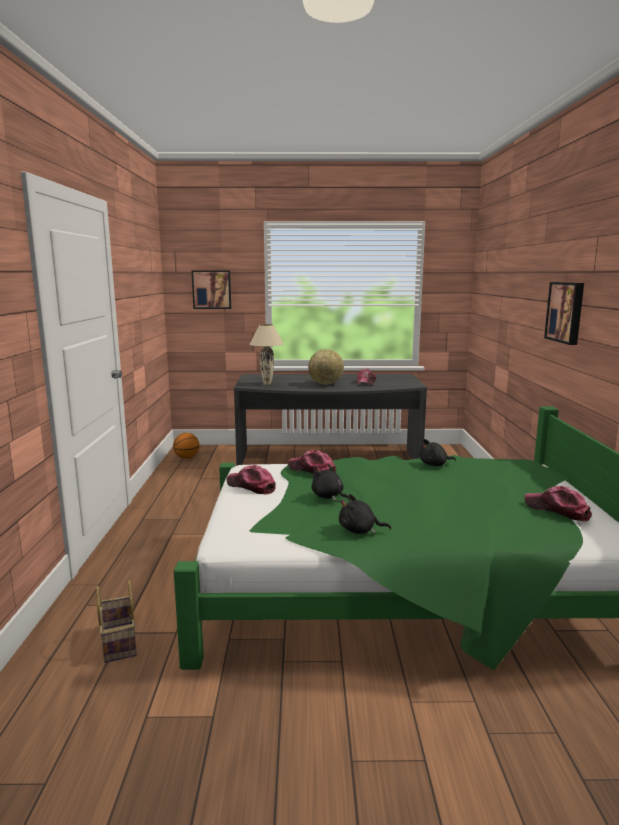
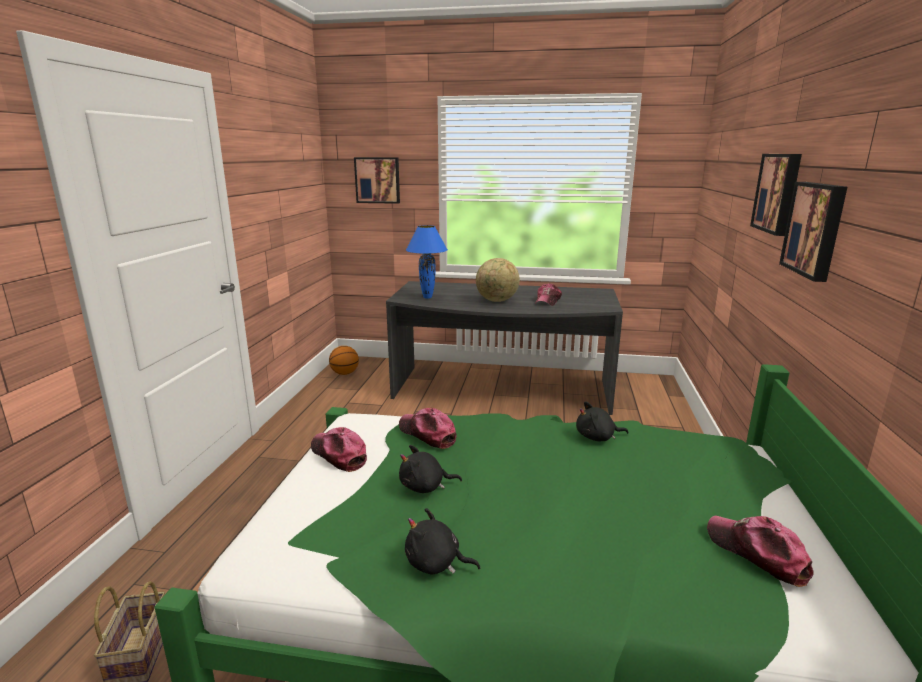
camera: 10 degrees right, 5 degrees up
beige table lamp [249,324,284,385] -> blue table lamp [406,225,448,299]
black plush toy [312,464,350,501] -> black plush toy turned 60 degrees counterclockwise [399,445,462,493]
none -> picture [750,154,802,236]

